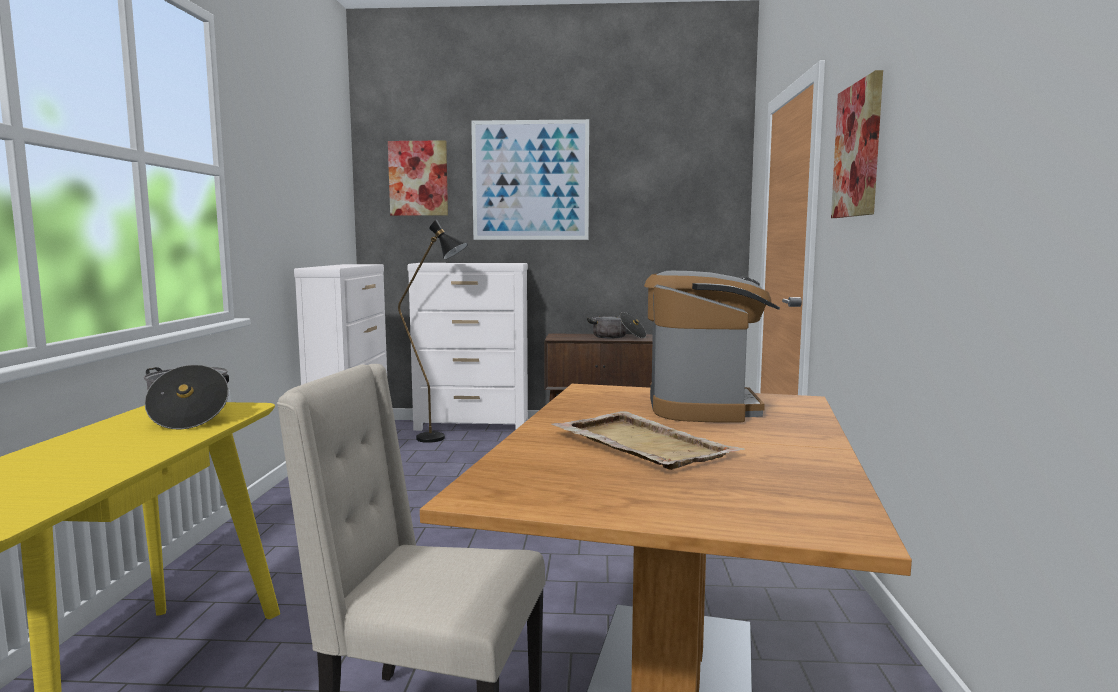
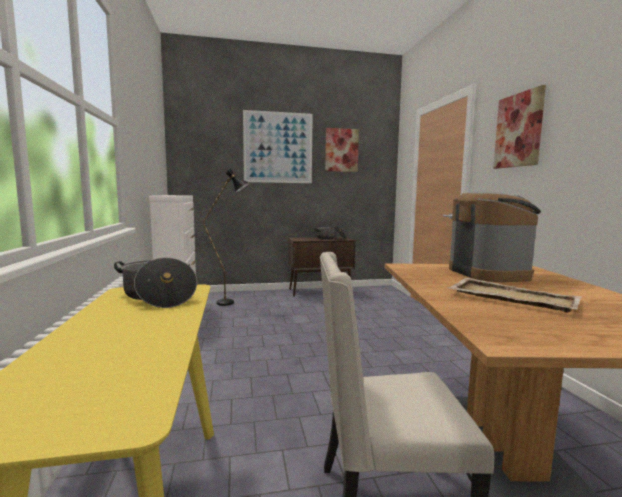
camera: 15 degrees left, 0 degrees up
picture [388,140,448,216] -> picture moved to [325,128,359,172]
white dresser [407,263,528,431] -> none

